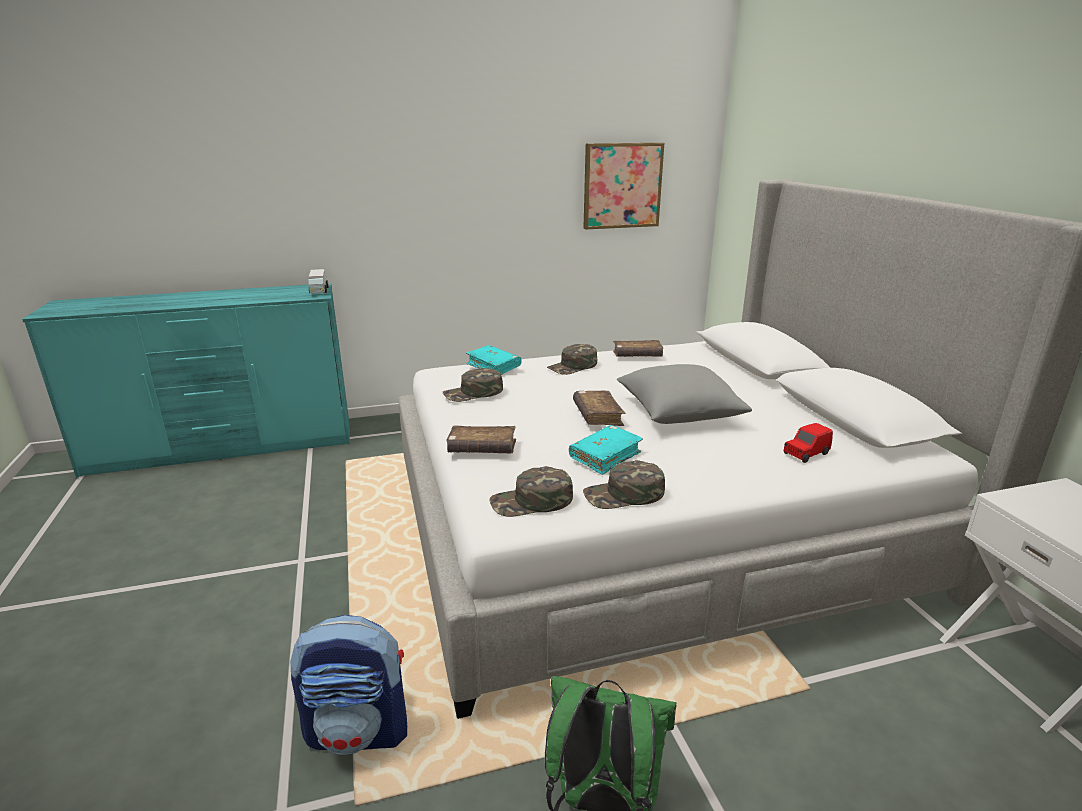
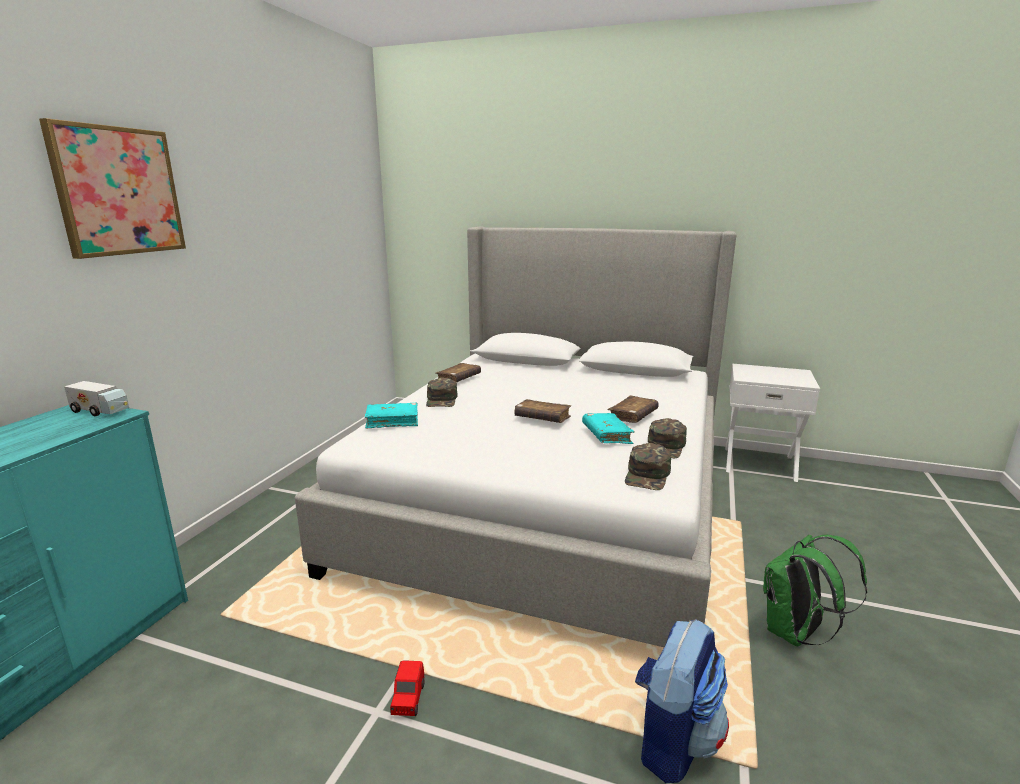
camera: 55 degrees left, 5 degrees down
green cap [443,368,503,402] -> none
brown book [446,425,516,454] -> brown book moved to [608,396,659,423]
picture [583,143,664,229] -> picture moved to [39,118,186,259]
grey pillow [617,364,752,424] -> none
red toy car [784,423,833,463] -> red toy car moved to [390,660,424,716]

